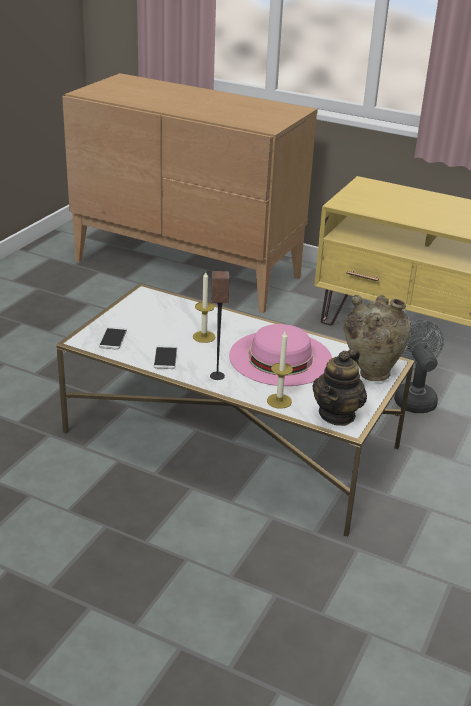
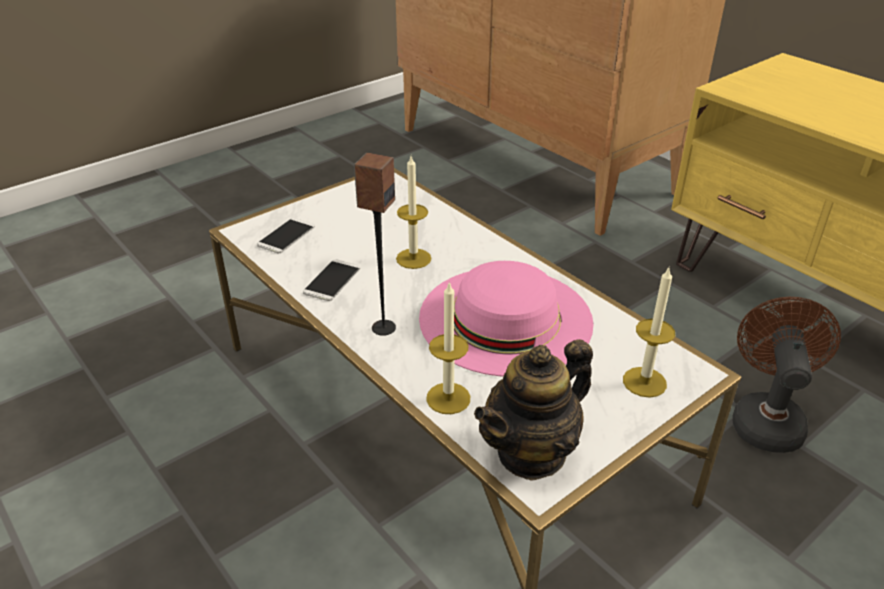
camera: 25 degrees right, 5 degrees up
beige vase [344,295,411,381] -> candle [623,268,675,398]
grey fan [394,320,444,413] -> brown fan [732,297,841,453]

